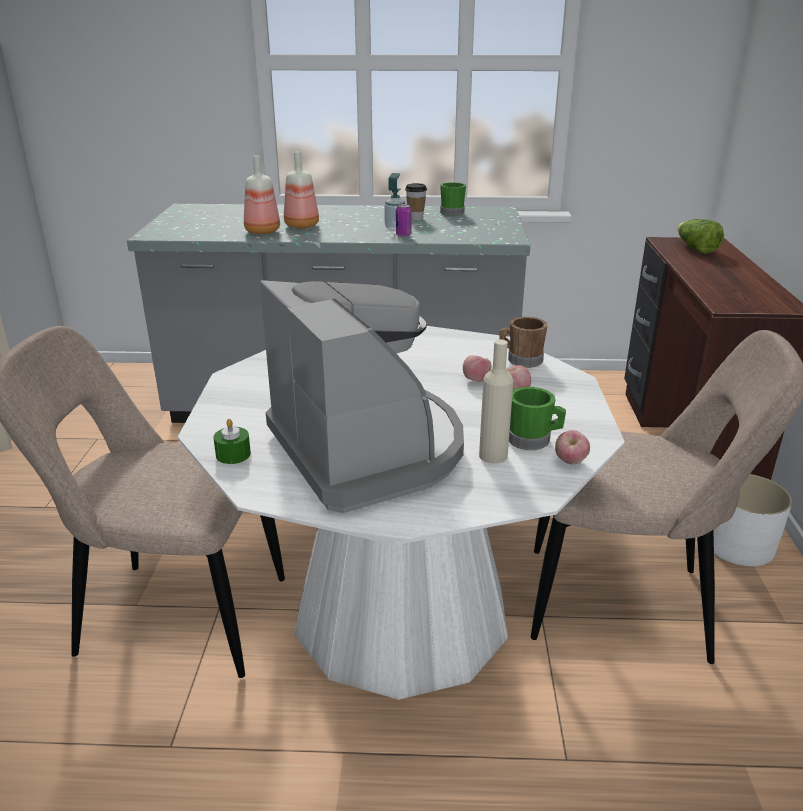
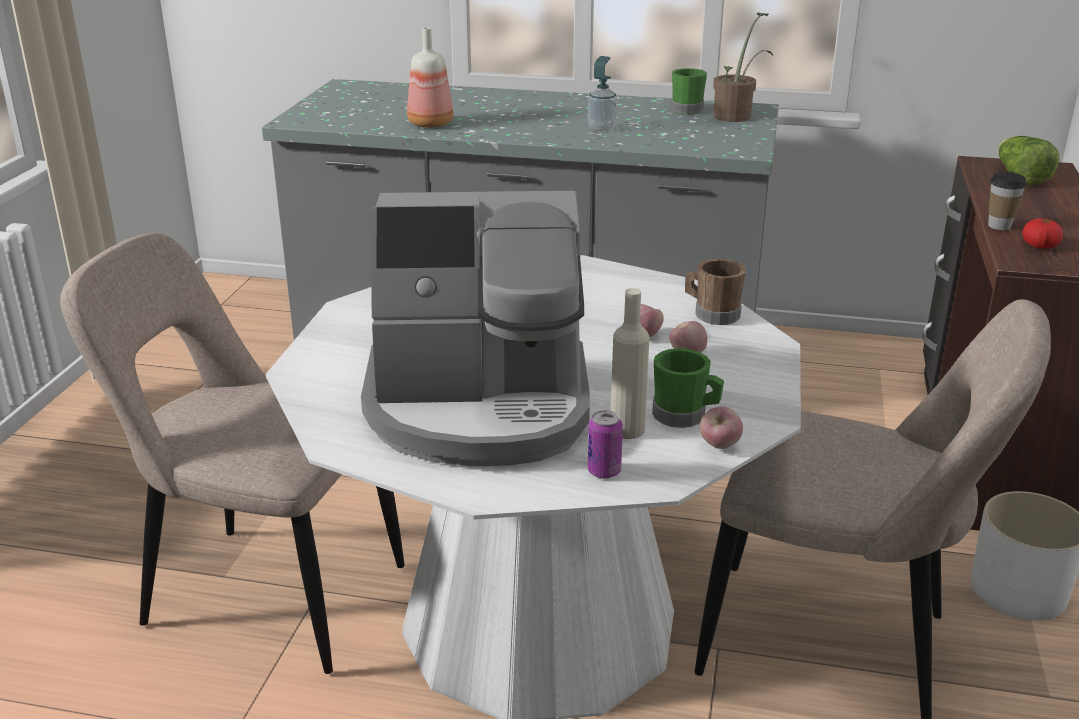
camera: 10 degrees right, 0 degrees up
green candle [213,419,251,464] -> none
coffee machine [260,280,464,513] -> coffee machine turned 105 degrees clockwise [361,191,590,467]
bottle [284,151,319,229] -> none
can [396,204,412,237] -> can moved to [588,410,623,479]
cup [405,183,427,220] -> cup moved to [988,172,1027,230]
none -> potted plant [713,13,773,122]
none -> tomato [1023,218,1063,249]

